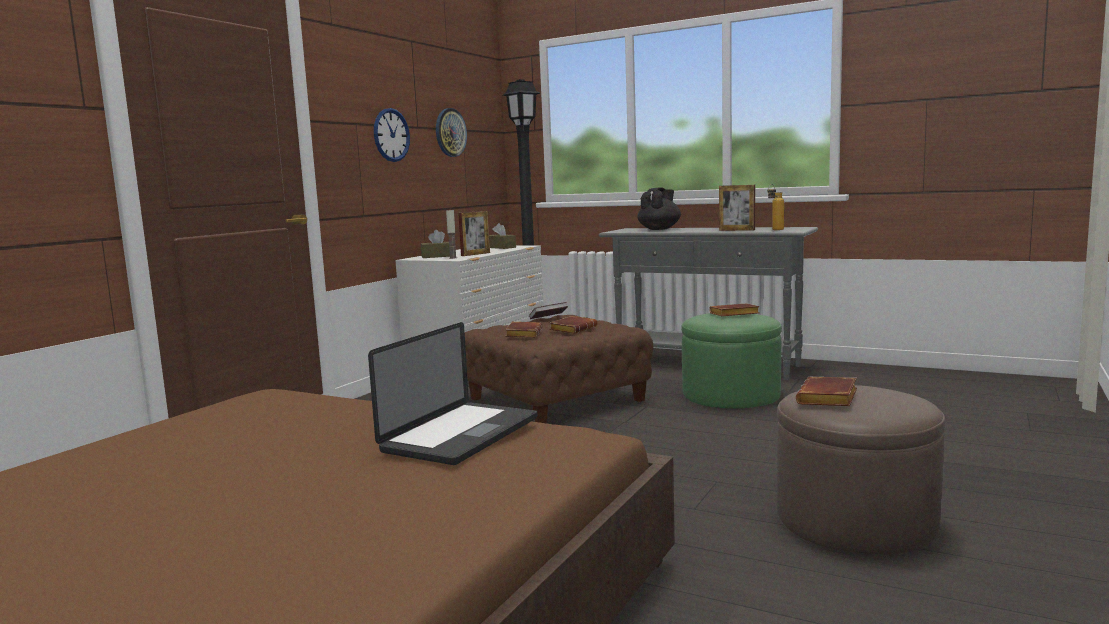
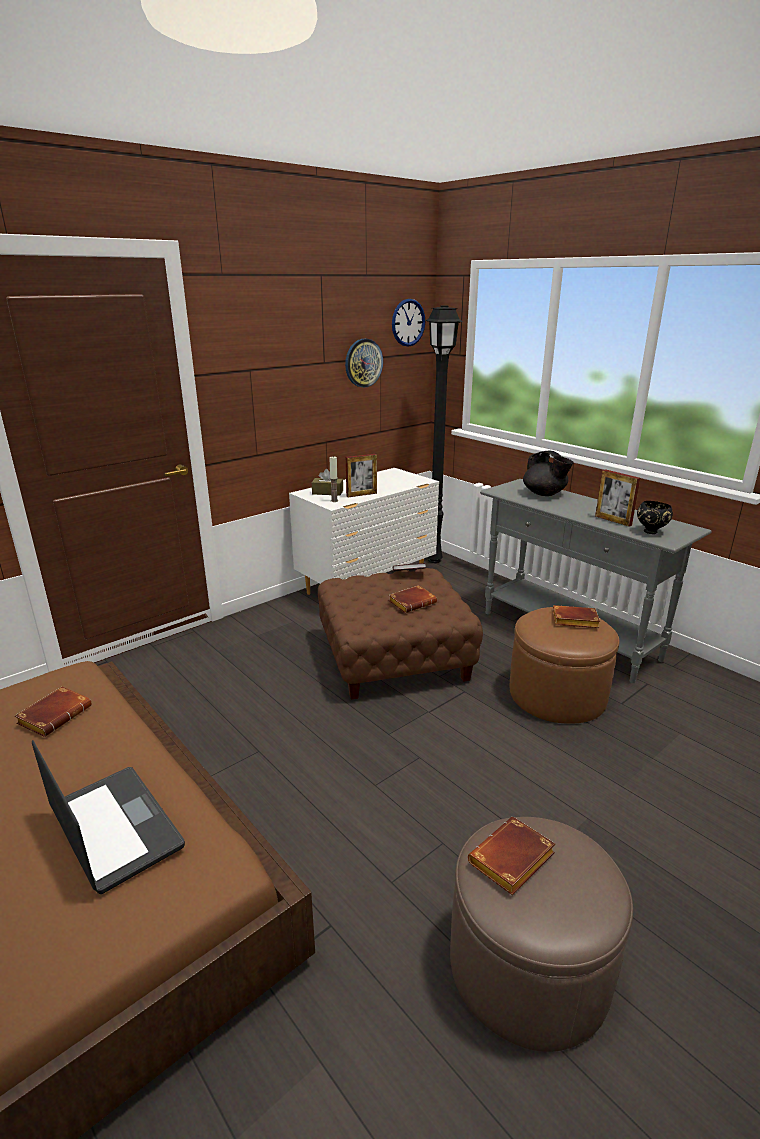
camera: 20 degrees right, 15 degrees up
laptop [368,322,537,465] -> laptop turned 90 degrees counterclockwise [32,740,185,894]
wall clock [374,108,410,162] -> wall clock moved to [392,299,425,347]
brown tissue box [489,223,516,249] -> none
brown book [505,322,542,338] -> brown book moved to [15,687,92,737]
black teapot [637,188,681,230] -> black teapot turned 90 degrees clockwise [523,451,574,496]
green ottoman [681,313,782,409] -> brown ottoman [510,607,619,724]
bottle [767,184,784,230] -> black bowl [637,501,673,534]

